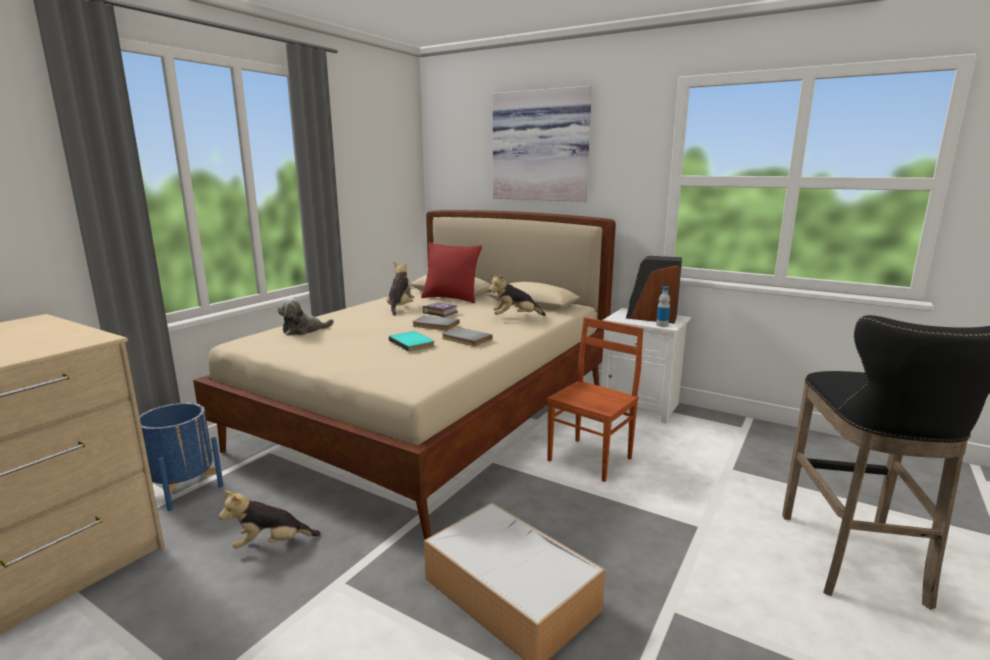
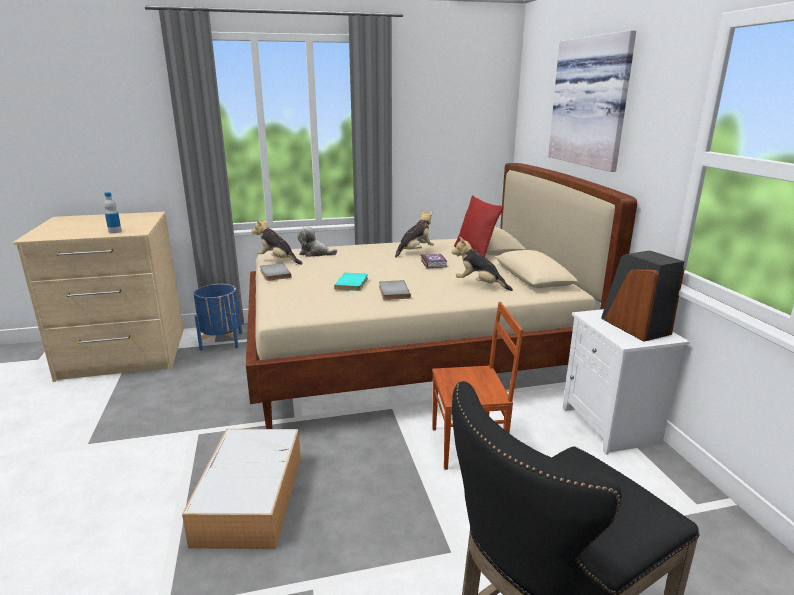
camera: 45 degrees right, 5 degrees up
plush toy [219,491,321,549] -> plush toy moved to [252,218,303,265]
grey book [412,316,459,330] -> grey book moved to [260,263,291,281]
bottle [656,286,670,327] -> bottle moved to [104,192,122,233]

